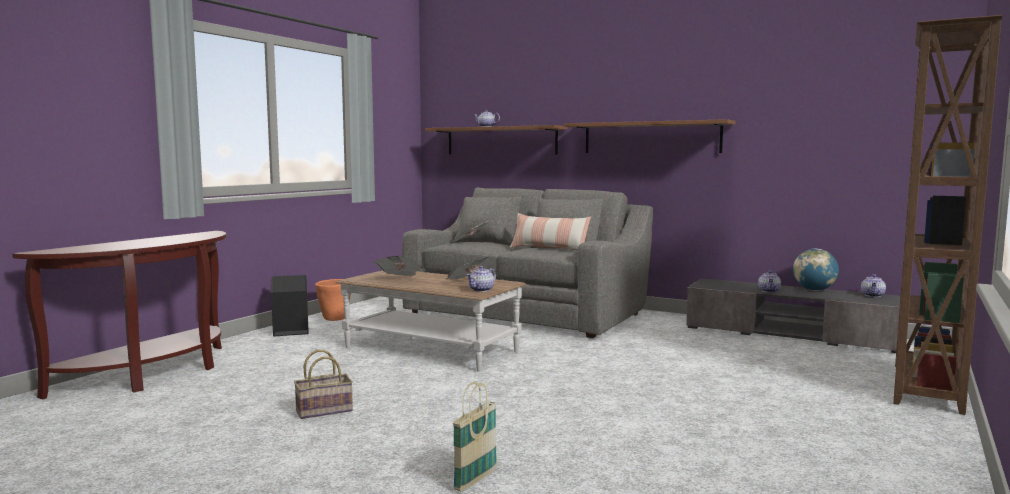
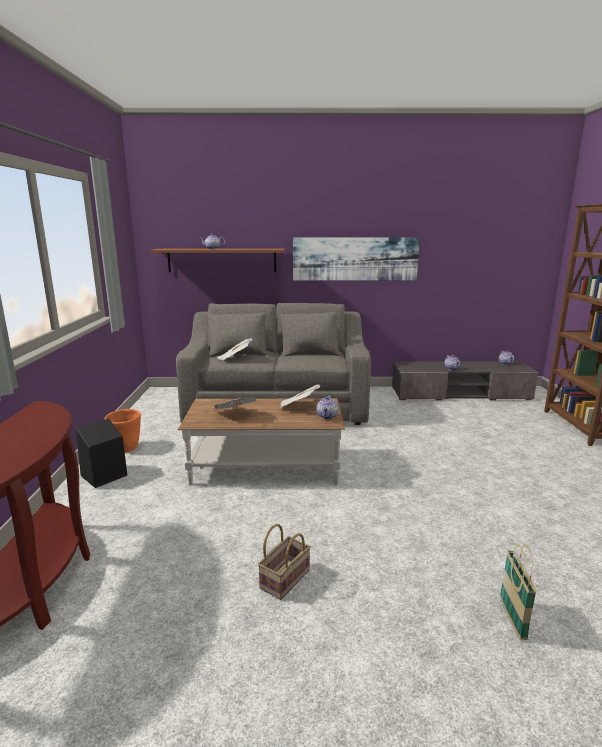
camera: 30 degrees left, 10 degrees up
pillow [510,213,591,251] -> none
brown shelf [564,119,736,153] -> picture [293,237,420,281]
globe [793,249,839,291] -> none

